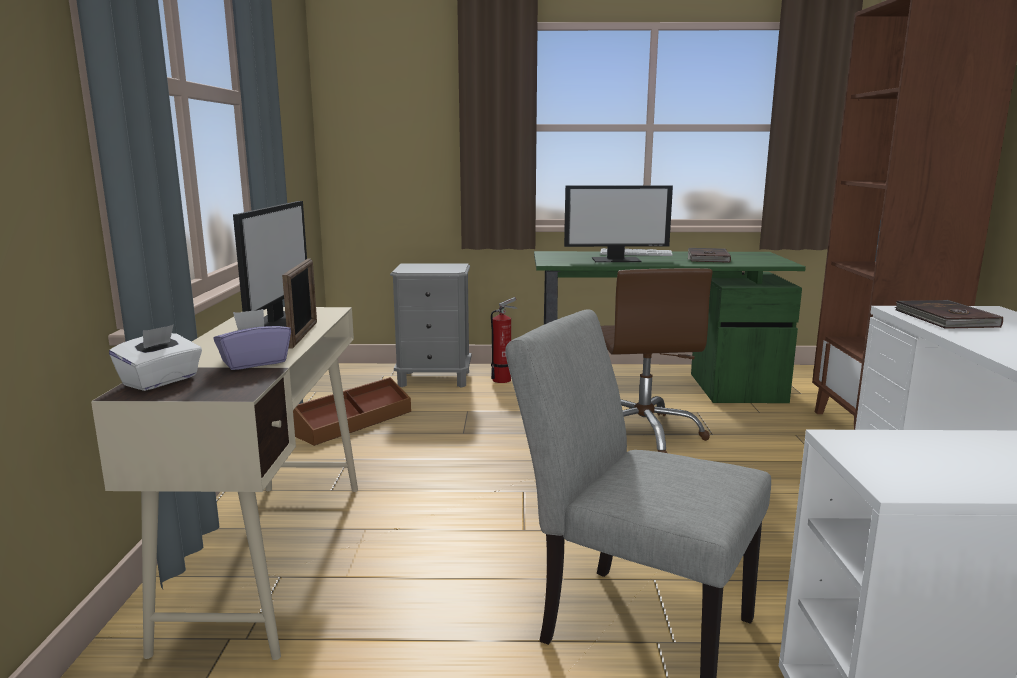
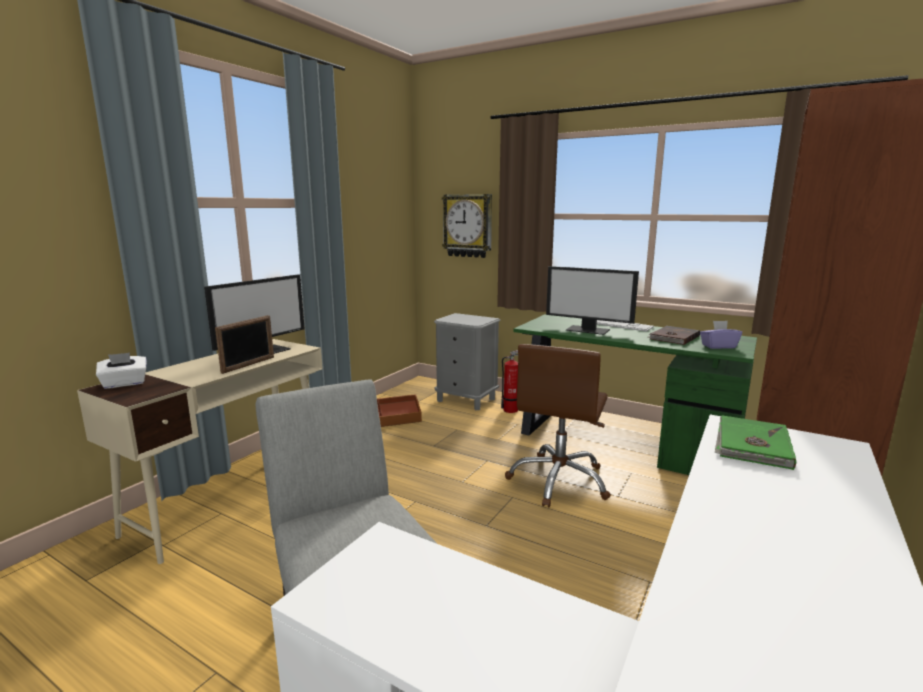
camera: 30 degrees right, 0 degrees up
purple tissue box [213,309,291,370] -> purple tissue box moved to [700,321,742,349]
brown book [895,300,1003,329] -> green book [715,415,796,470]
none -> wall clock [442,194,492,258]

